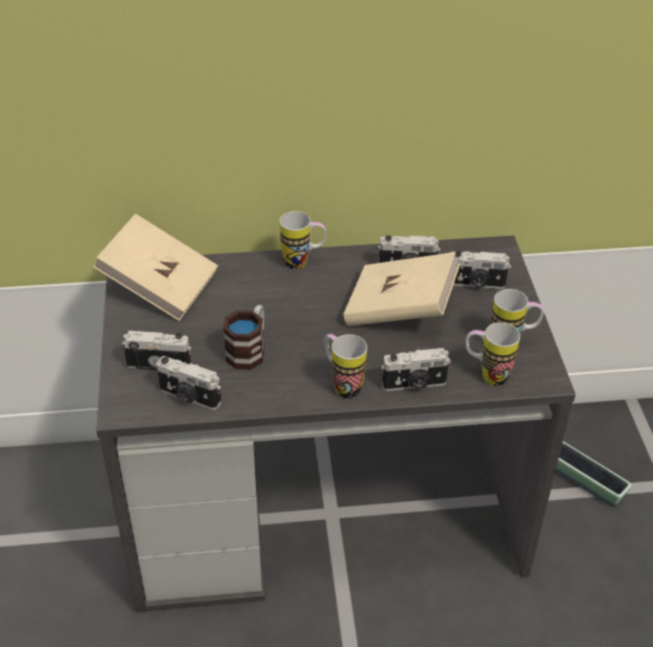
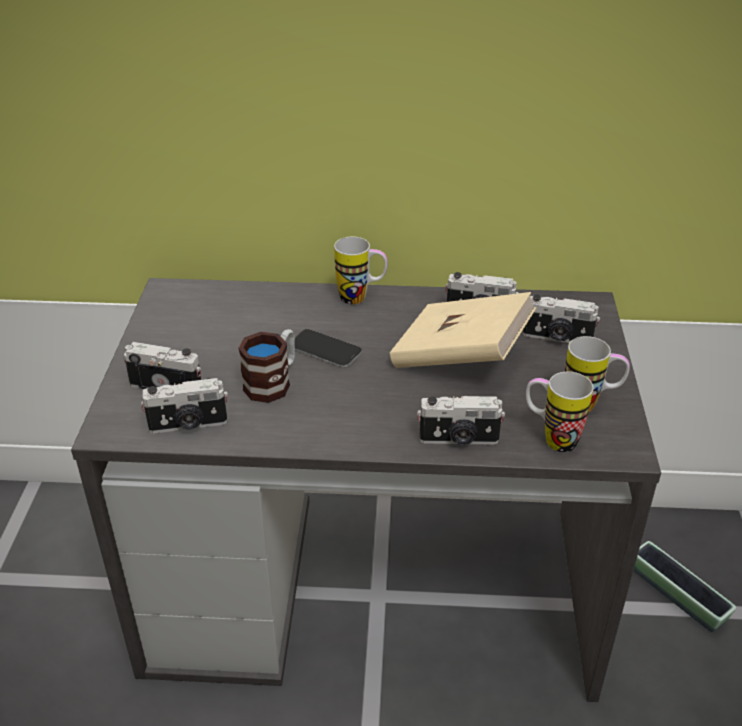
camera: 10 degrees right, 5 degrees down
beige book [93,214,218,321] -> none
camera [156,356,221,410] -> camera turned 45 degrees counterclockwise [141,378,228,433]
mug [324,334,367,398] -> none
none -> phone [294,329,362,367]

